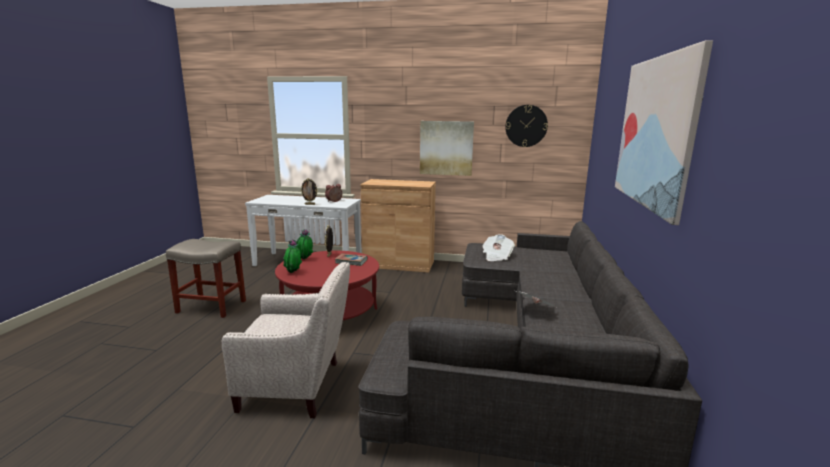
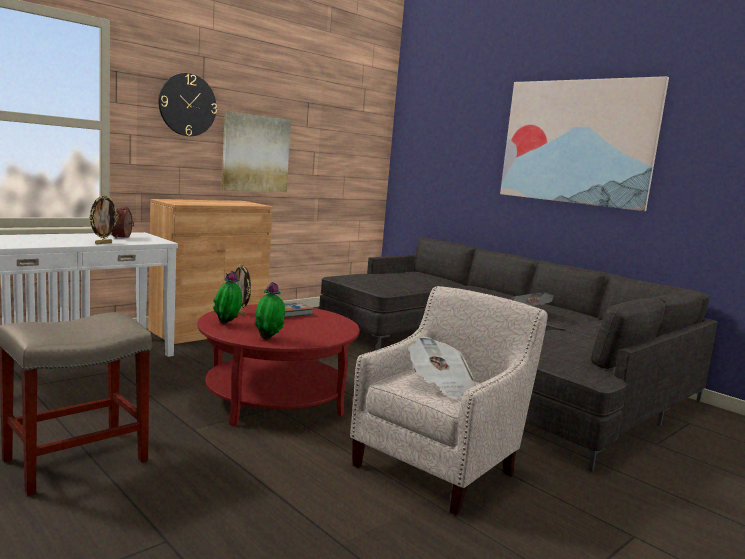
camera: 55 degrees left, 5 degrees down
newspaper [482,234,515,261] -> newspaper moved to [409,336,476,399]
wall clock [505,105,548,147] -> wall clock moved to [159,73,217,136]

